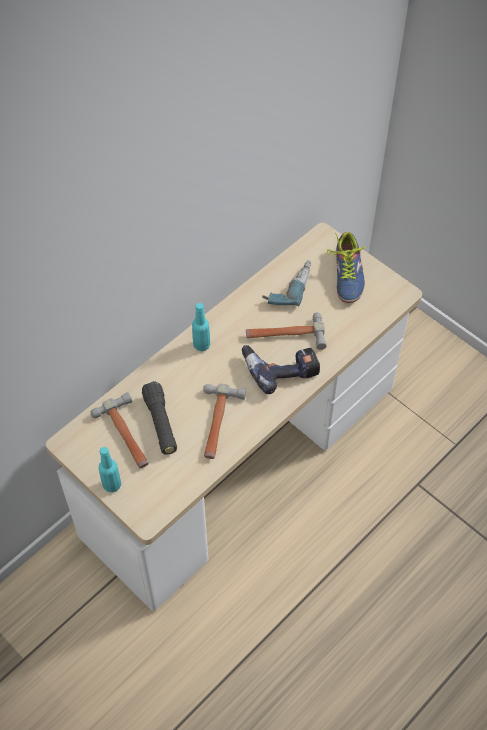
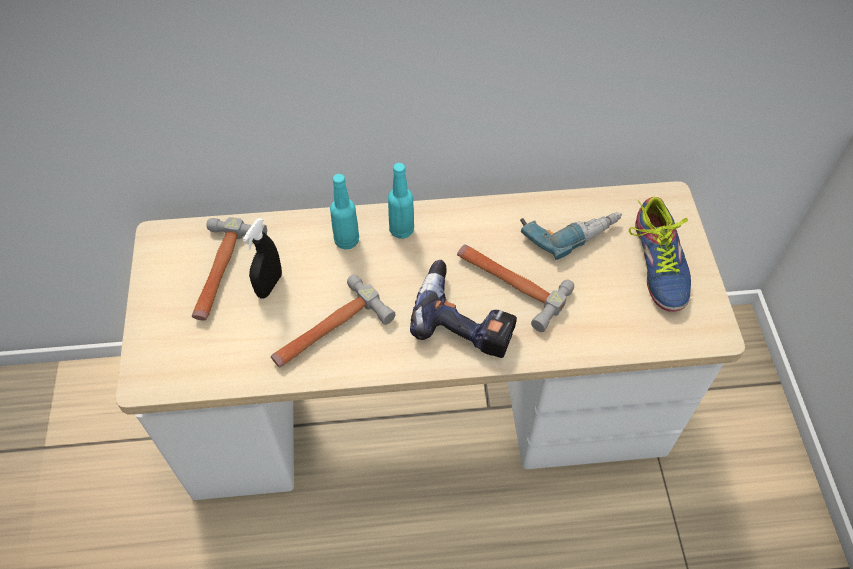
camera: 40 degrees right, 0 degrees up
turquoise bottle [98,447,121,492] -> turquoise bottle moved to [330,174,359,249]
black flashlight [142,381,177,455] -> black spray bottle [243,218,282,298]
shoe [327,232,366,303] -> shoe turned 45 degrees counterclockwise [629,197,691,312]

